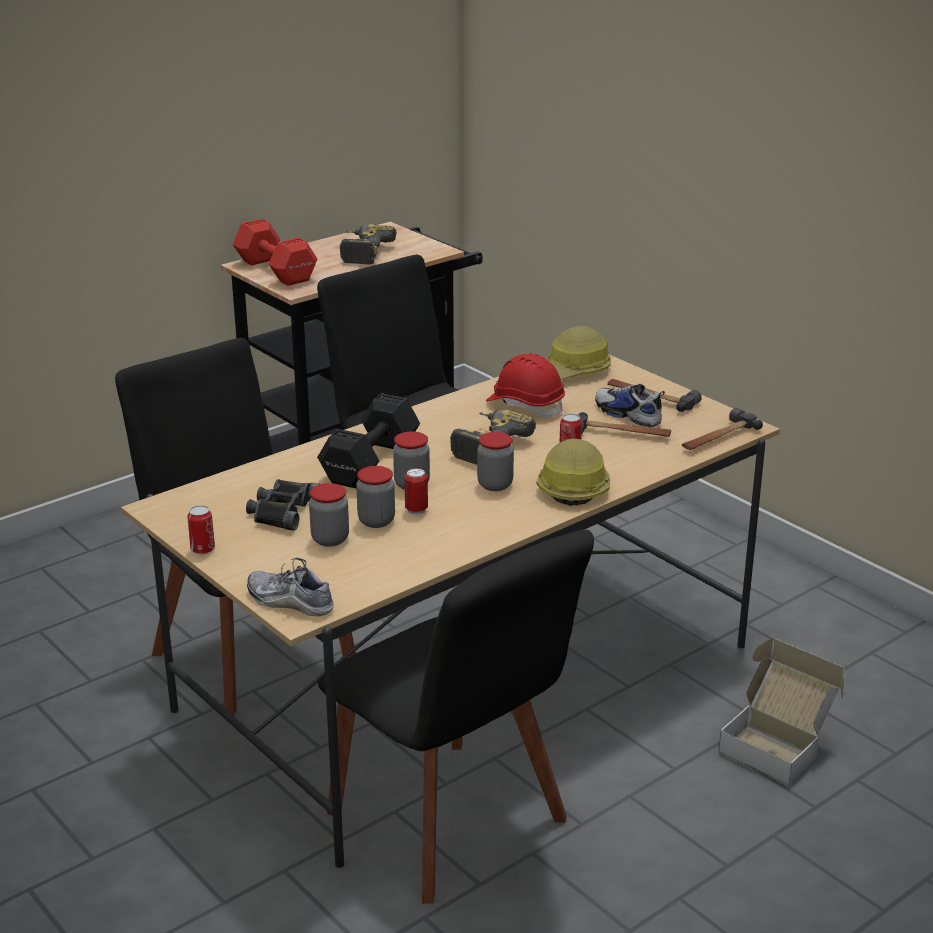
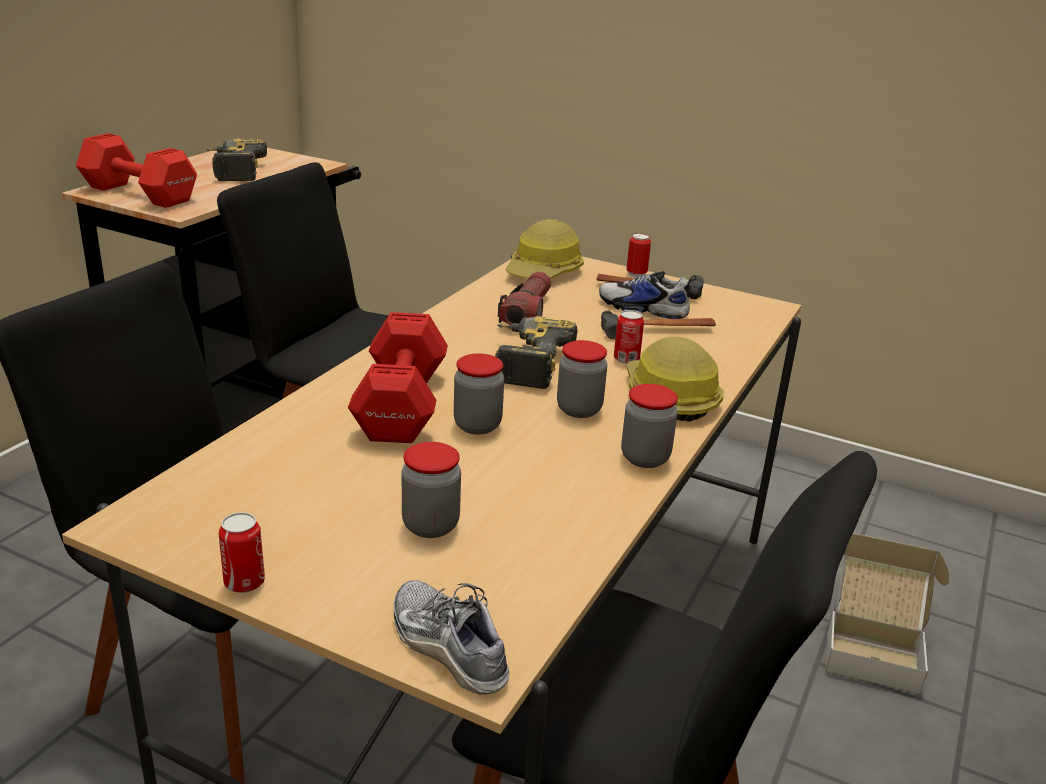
camera: 25 degrees left, 0 degrees up
black binoculars [246,479,320,531] -> none
shoe [247,558,334,616] -> shoe turned 45 degrees clockwise [394,580,509,695]
black dumbbell [317,393,420,489] -> red dumbbell [348,312,448,443]
jar [356,466,395,528] -> jar moved to [621,384,678,468]
can [404,468,428,515] -> can moved to [626,233,651,277]
red hard hat [486,354,565,417] -> flashlight [498,271,551,325]
hammer [682,408,763,450] -> none

